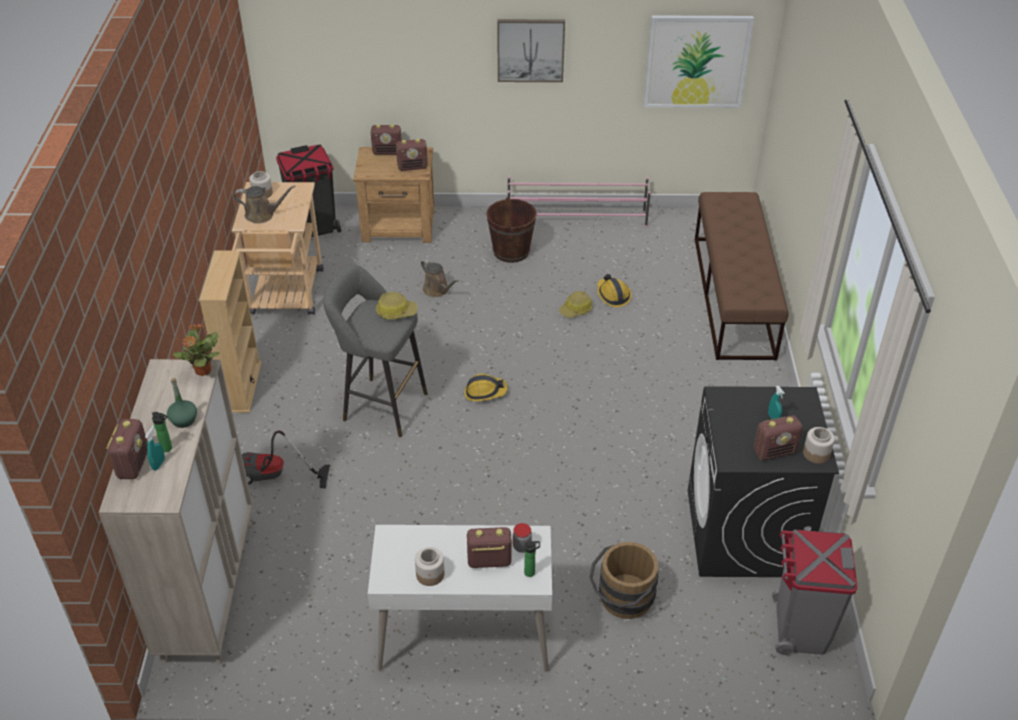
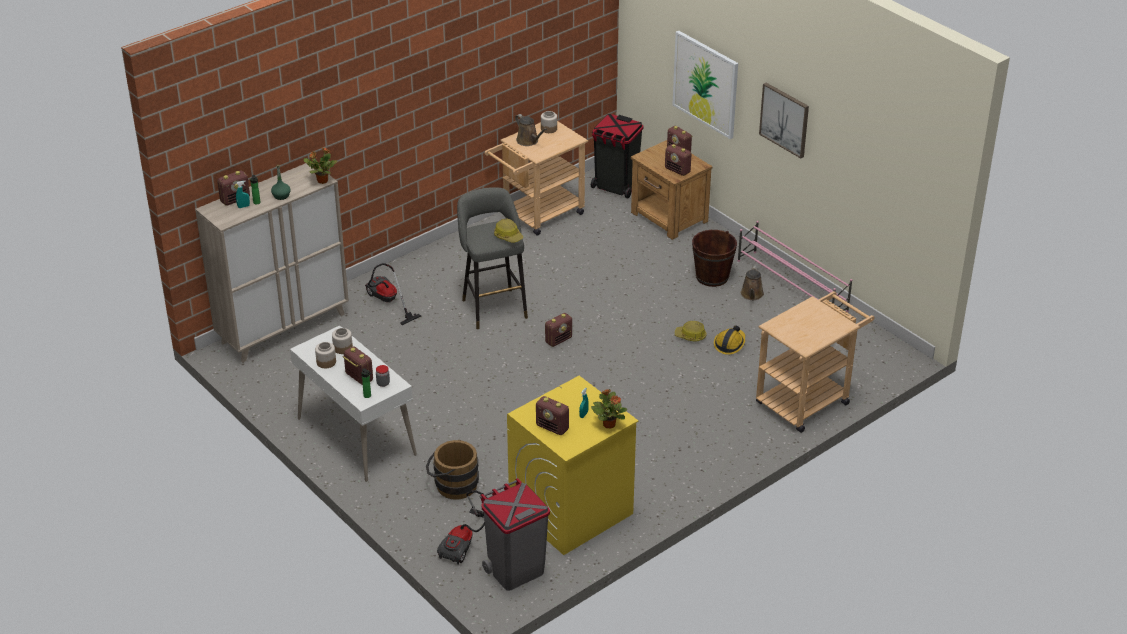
camera: 50 degrees right, 5 degrees down
beige bookcase [199,250,261,413] -> none
brown watering can [421,259,459,297] -> brown watering can moved to [741,266,764,300]
hard hat [464,374,508,401] -> radio [545,313,572,347]
picture [644,15,754,108] -> picture moved to [672,31,738,139]
black washing machine [688,386,839,577] -> yellow washing machine [507,376,638,555]
brown bench [695,192,789,360] -> beige cart [756,291,875,433]
jar [803,427,835,464] -> jar moved to [332,328,353,354]
none -> vacuum cleaner [437,490,487,565]
none -> potted plant [591,389,627,428]

